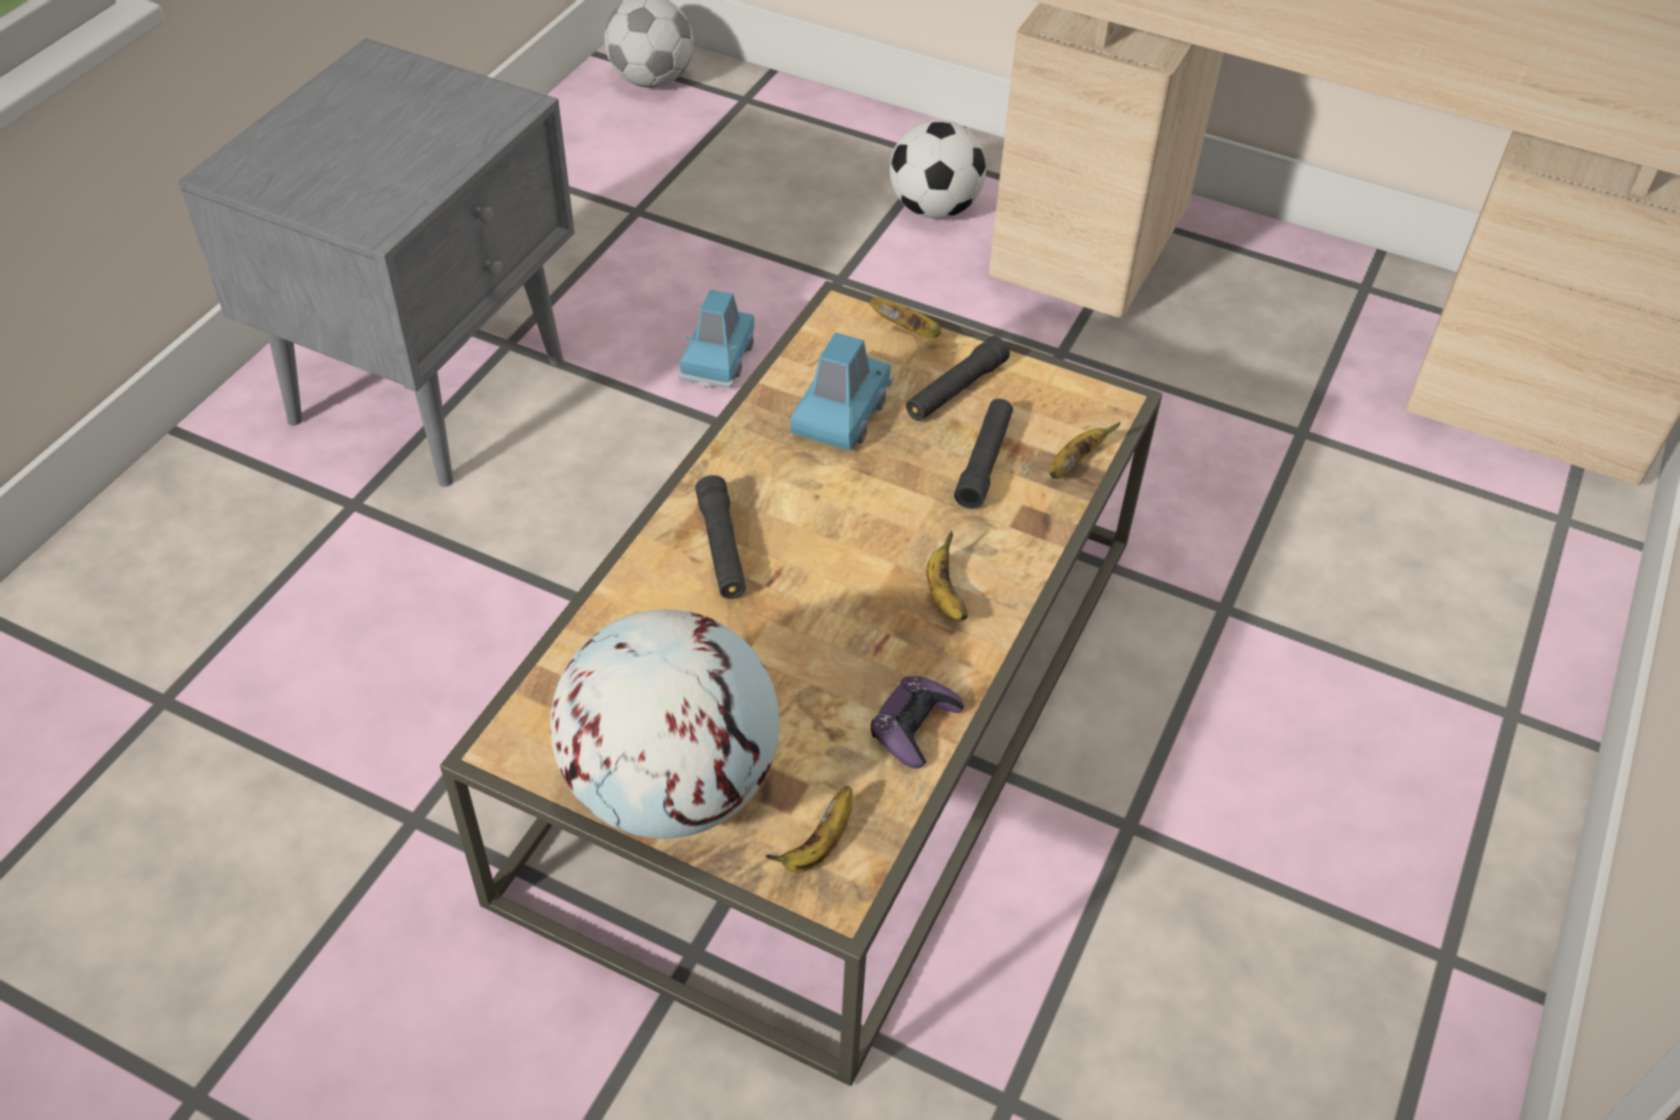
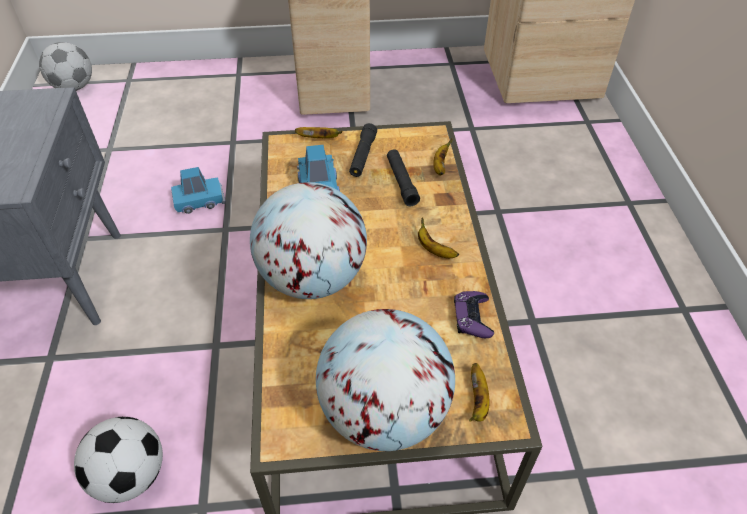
camera: 30 degrees left, 0 degrees up
blue toy car [678,290,754,388] -> blue toy car turned 90 degrees counterclockwise [171,167,225,214]
black flashlight [695,475,746,599] -> globe [250,182,367,299]
football [890,120,986,219] -> football moved to [74,417,163,503]

